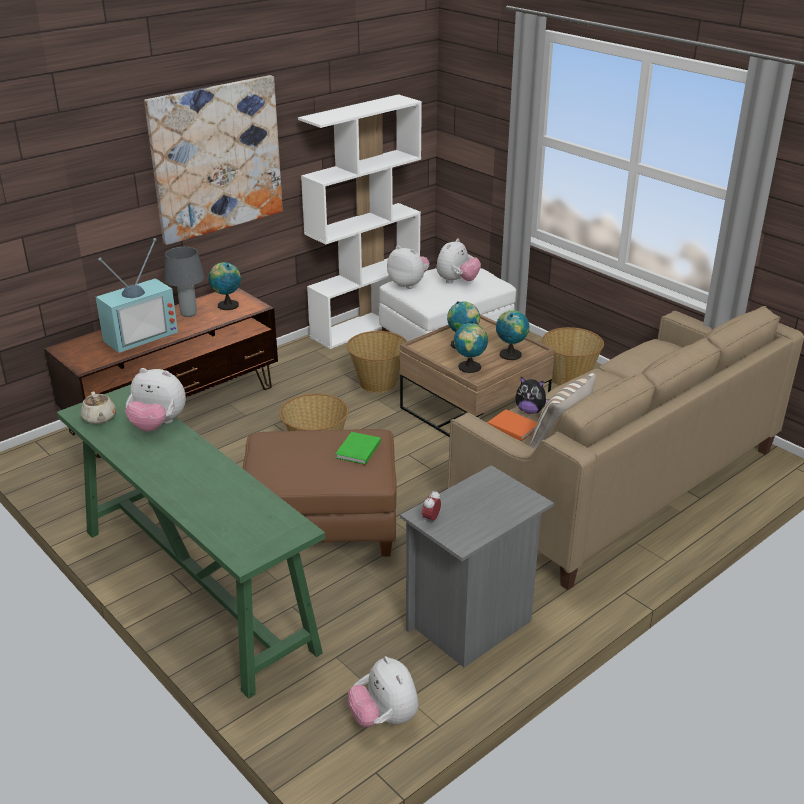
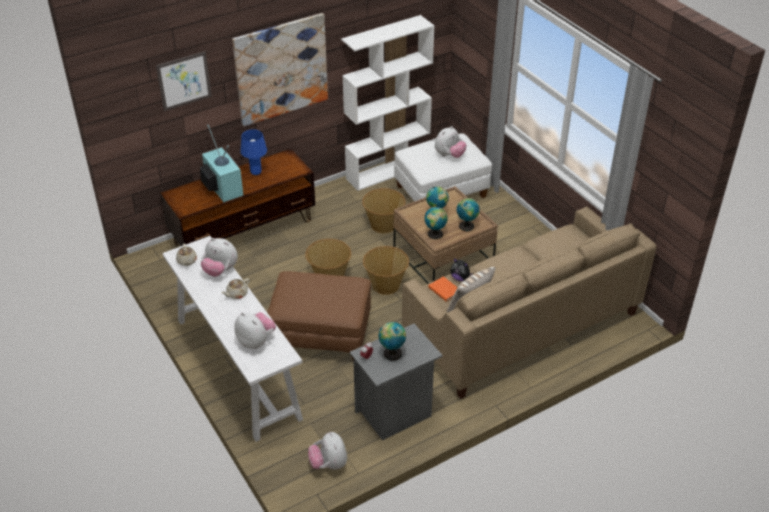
camera: 10 degrees right, 10 degrees up
green console table [57,384,325,699] -> white console table [162,236,303,442]
television [96,238,178,353] -> television turned 90 degrees counterclockwise [200,125,243,202]
grey table lamp [164,247,205,317] -> blue table lamp [240,129,267,175]
globe [208,262,241,310] -> globe moved to [379,322,406,361]
green book [335,432,381,465] -> none
plush toy [387,245,430,289] -> plush toy moved to [234,312,276,349]
basket [542,327,604,386] -> basket moved to [363,246,409,295]
none -> picture [156,51,212,111]
none -> beige teapot [221,278,250,299]

